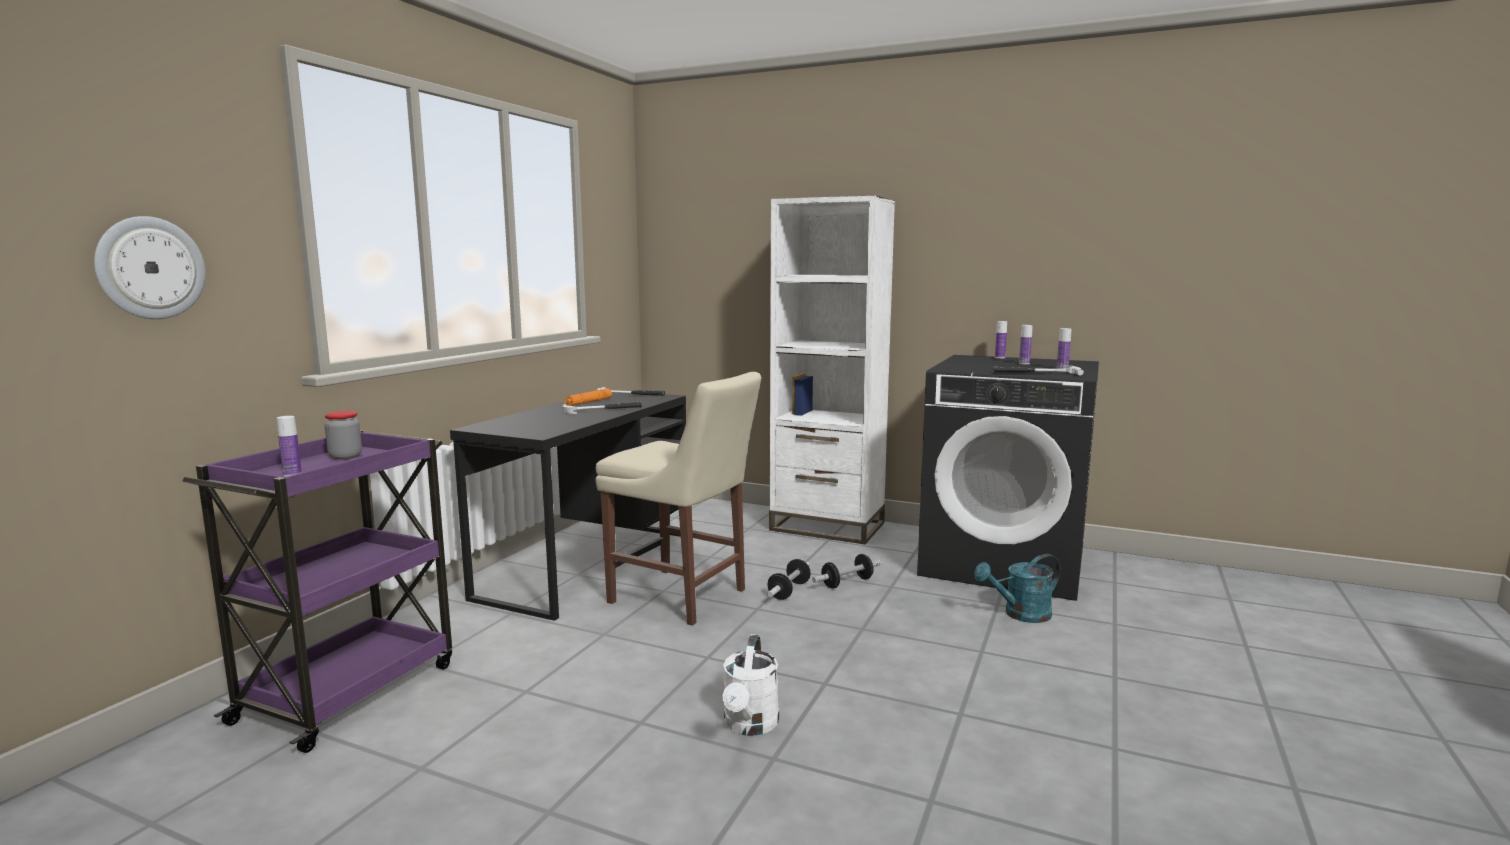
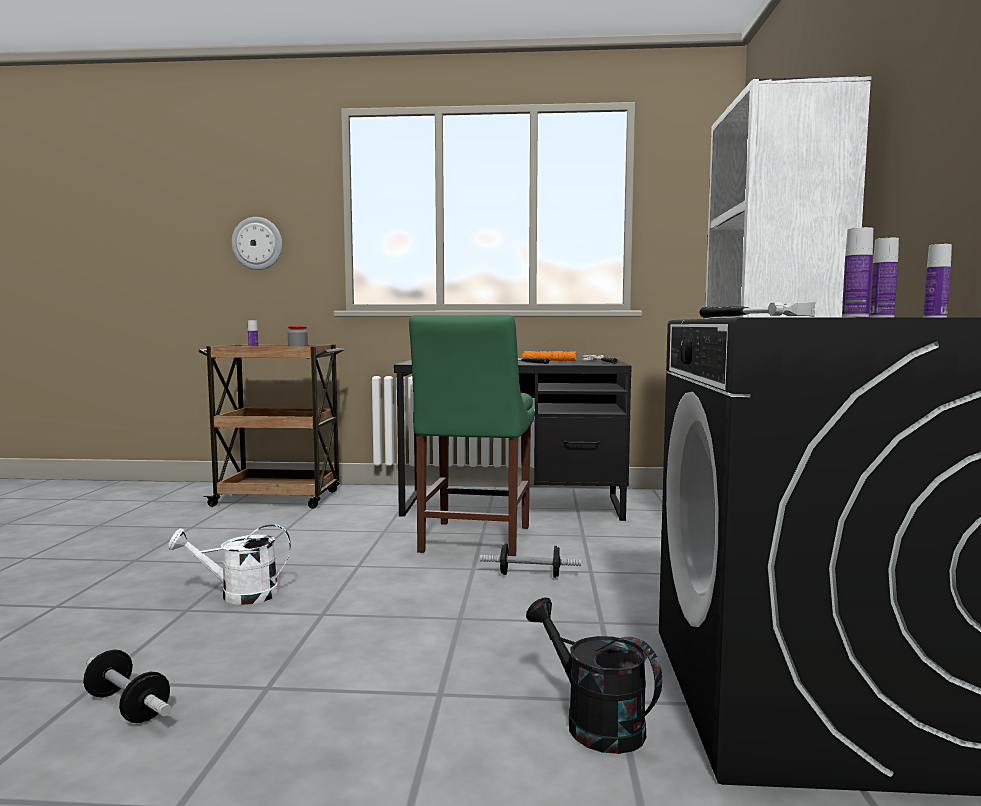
camera: 70 degrees right, 5 degrees down
purple cart [183,430,452,753] -> brown cart [199,344,344,509]
beige chair [595,372,761,626] -> green chair [409,315,535,556]
dumbbell [812,554,881,589] -> dumbbell moved to [83,650,171,723]
turquoise watering can [974,554,1060,623] -> black watering can [526,597,662,754]

